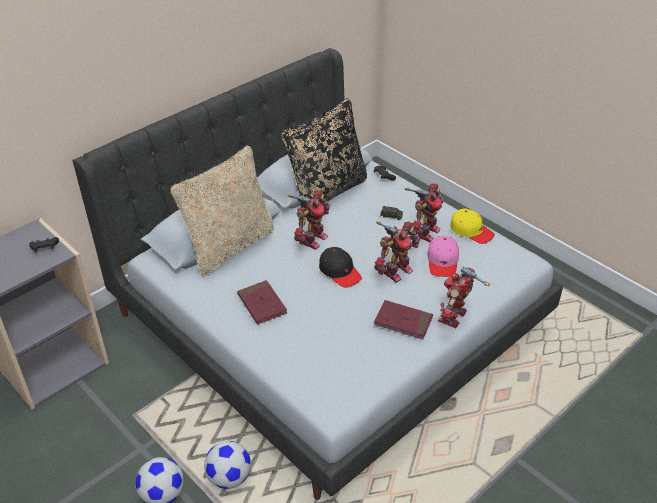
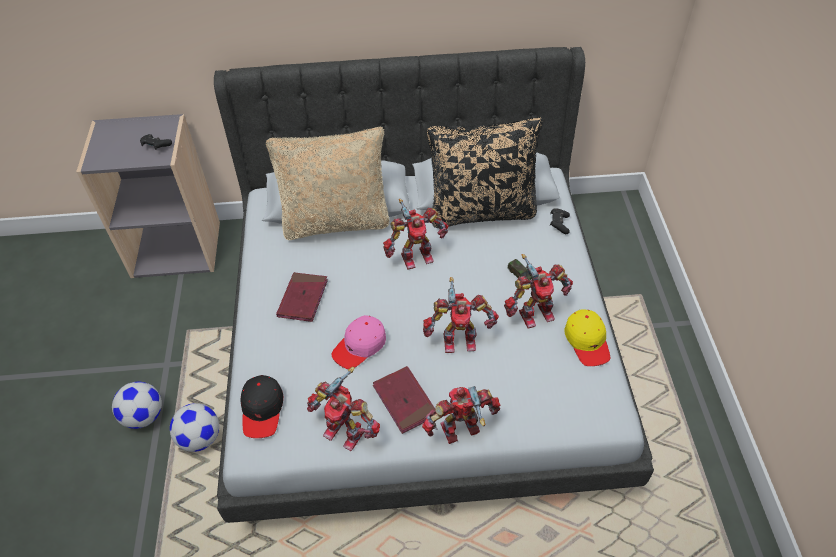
camera: 40 degrees right, 10 degrees up
black cap [319,247,362,288] -> black cap moved to [241,375,283,438]
pink cap [428,236,459,277] -> pink cap moved to [332,315,386,369]
none -> toy robot [307,367,380,451]

